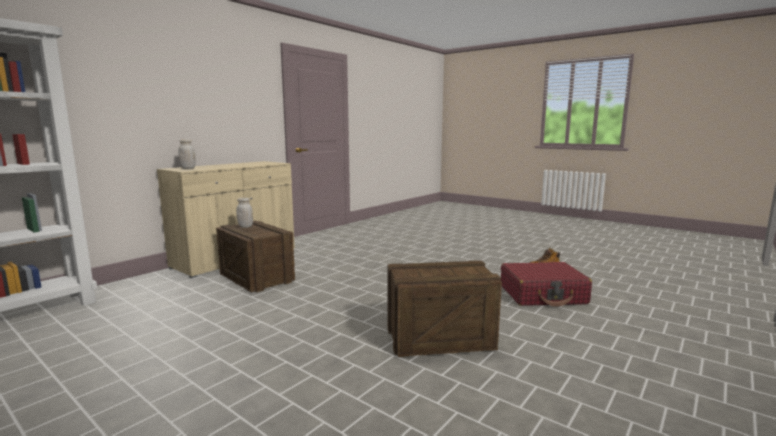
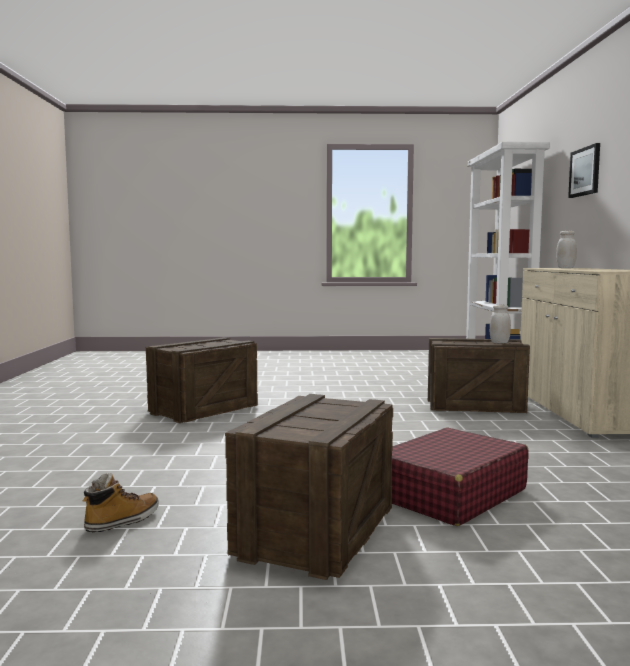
camera: 140 degrees right, 5 degrees down
red suitcase [501,262,592,307] -> red suitcase moved to [391,427,529,526]
none -> crate [225,394,393,580]
none -> picture [568,143,600,198]

